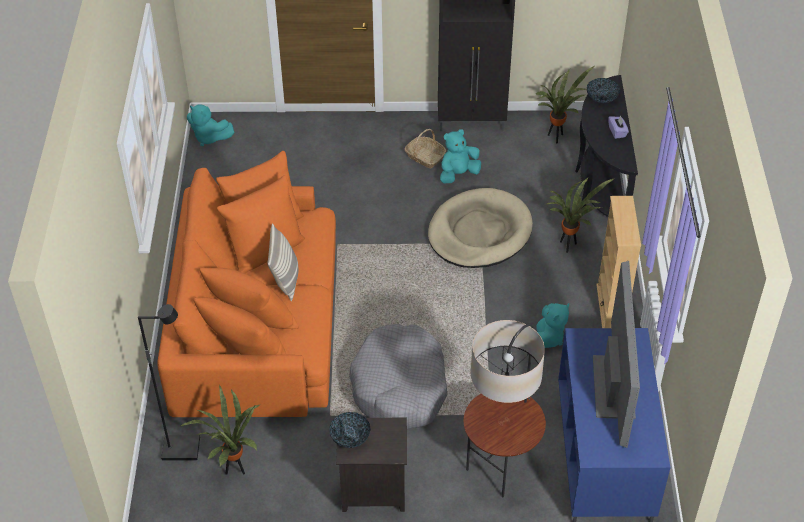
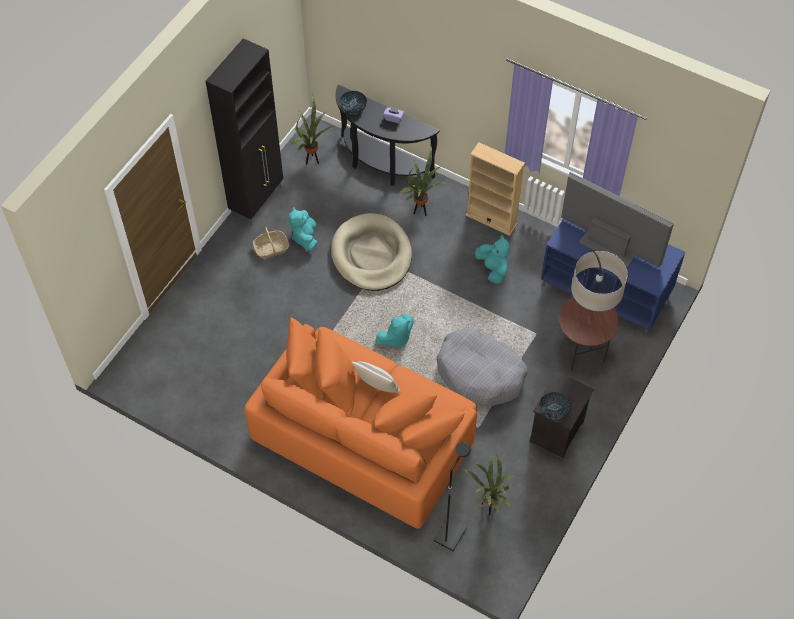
camera: 60 degrees left, 10 degrees up
turquoise plush toy [187,104,234,146] -> turquoise plush toy moved to [375,314,413,348]

